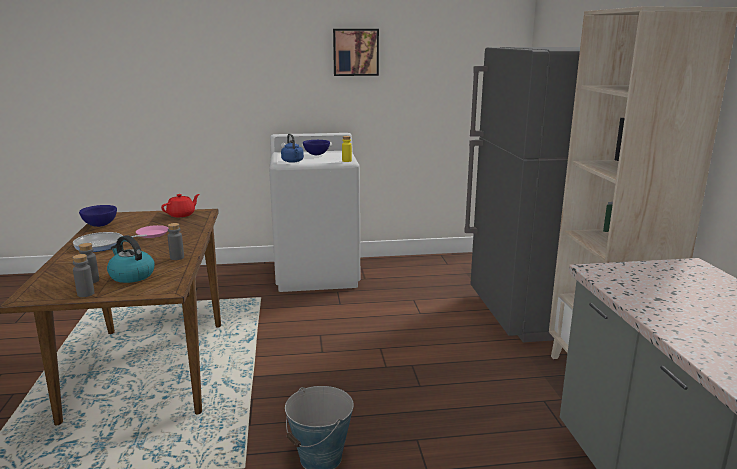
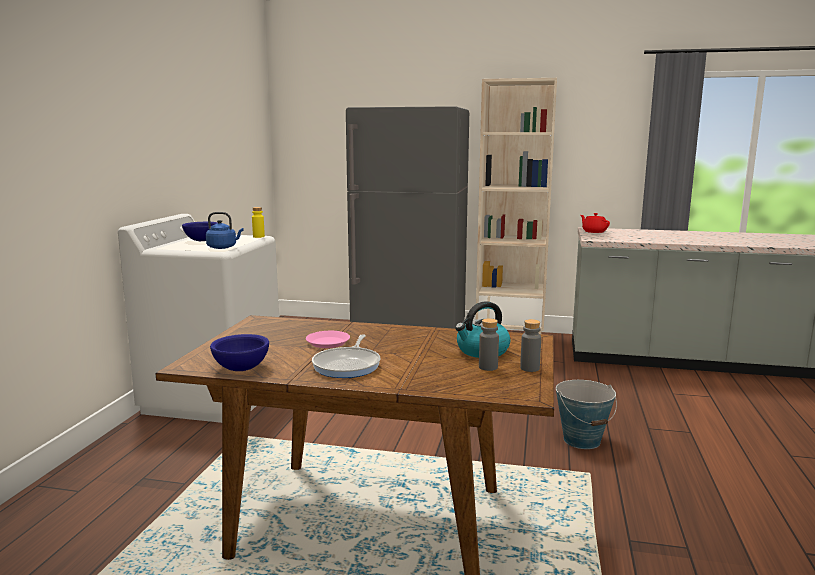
camera: 70 degrees left, 5 degrees down
red teapot [161,194,200,217] -> red teapot moved to [581,213,610,233]
grey bottle [168,223,184,260] -> none
picture [333,29,379,76] -> none

